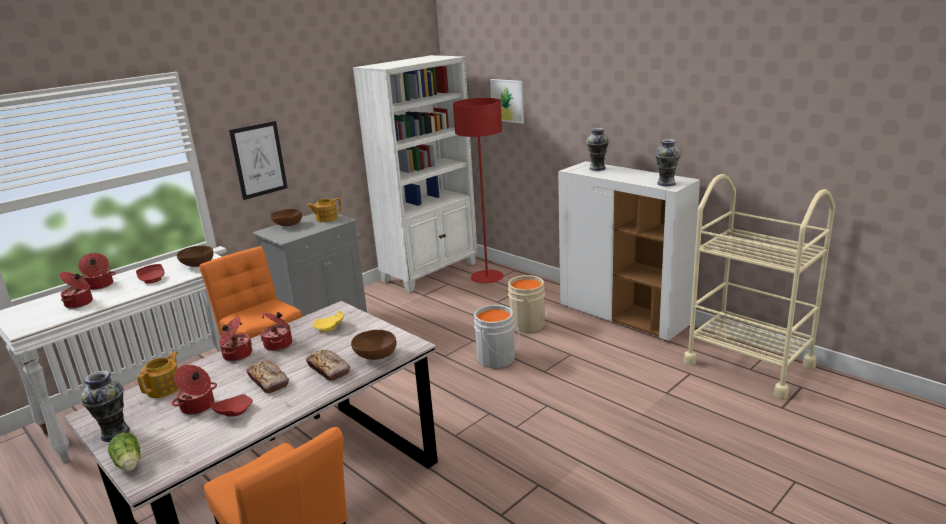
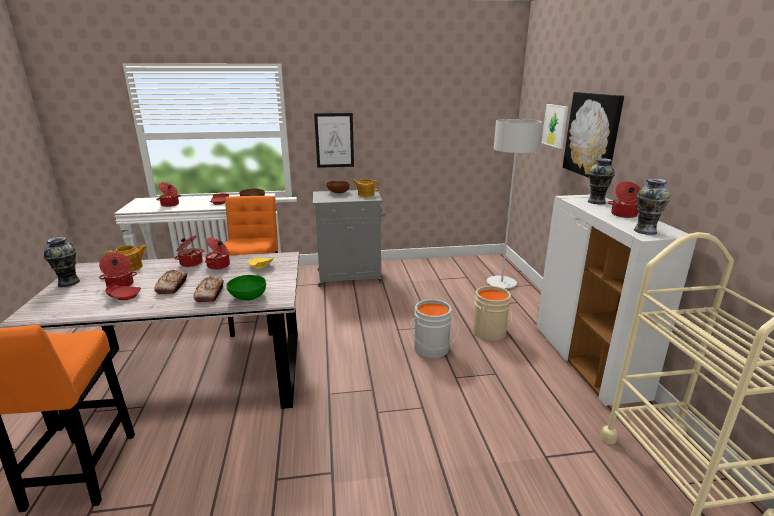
camera: 35 degrees right, 0 degrees up
cooking pot [78,253,116,290] -> cooking pot moved to [607,181,641,218]
lettuce [108,433,140,471] -> none
brown bowl [351,330,397,360] -> green bowl [226,275,266,300]
white bookcase [353,55,478,293] -> none
red floor lamp [453,98,504,283] -> grey floor lamp [487,119,542,288]
none -> picture [563,92,624,178]

